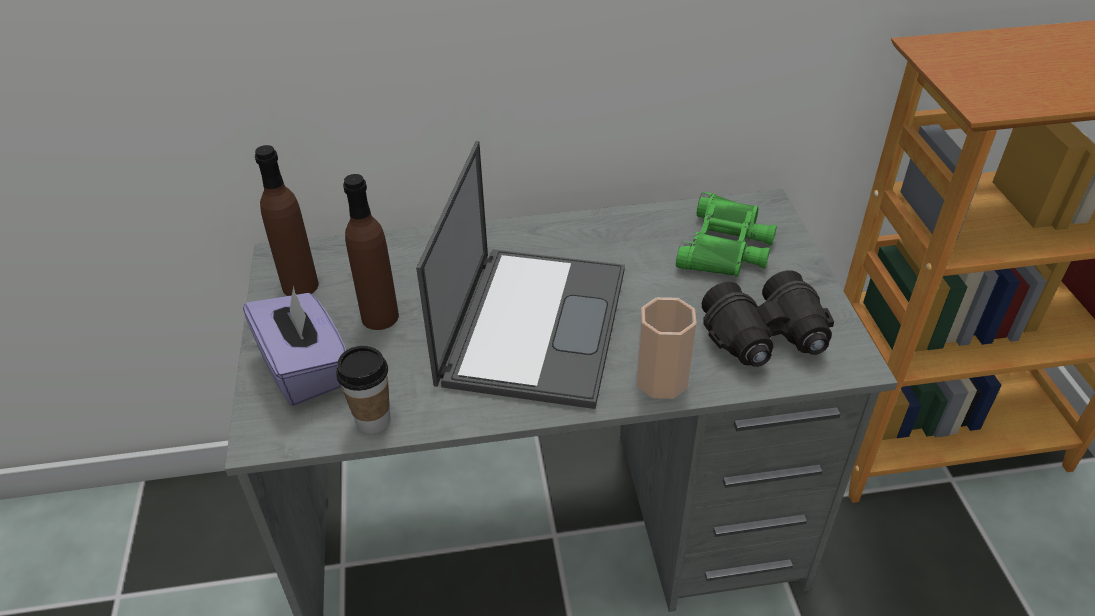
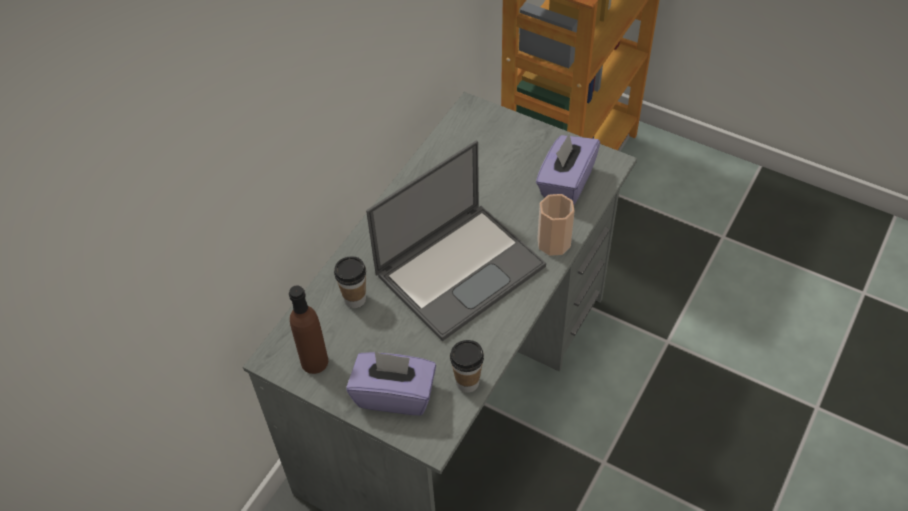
camera: 50 degrees left, 10 degrees up
brown bottle [343,174,399,330] -> none
laptop [416,141,625,409] -> laptop turned 90 degrees clockwise [366,140,546,341]
green binoculars [676,192,777,277] -> none
black binoculars [702,270,834,367] -> purple tissue box [536,134,600,205]
none -> cup [334,256,366,308]

